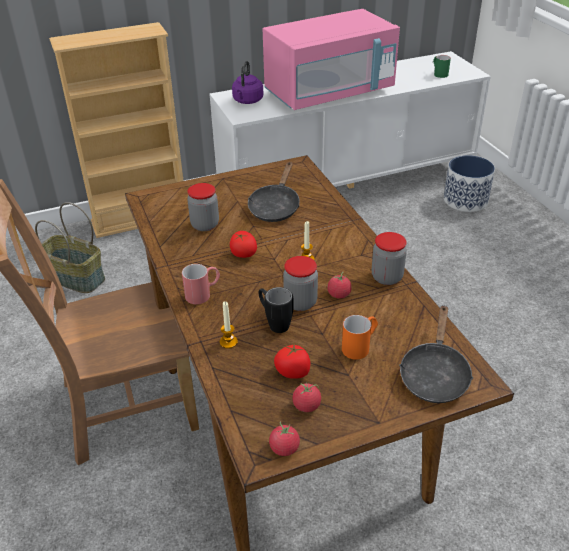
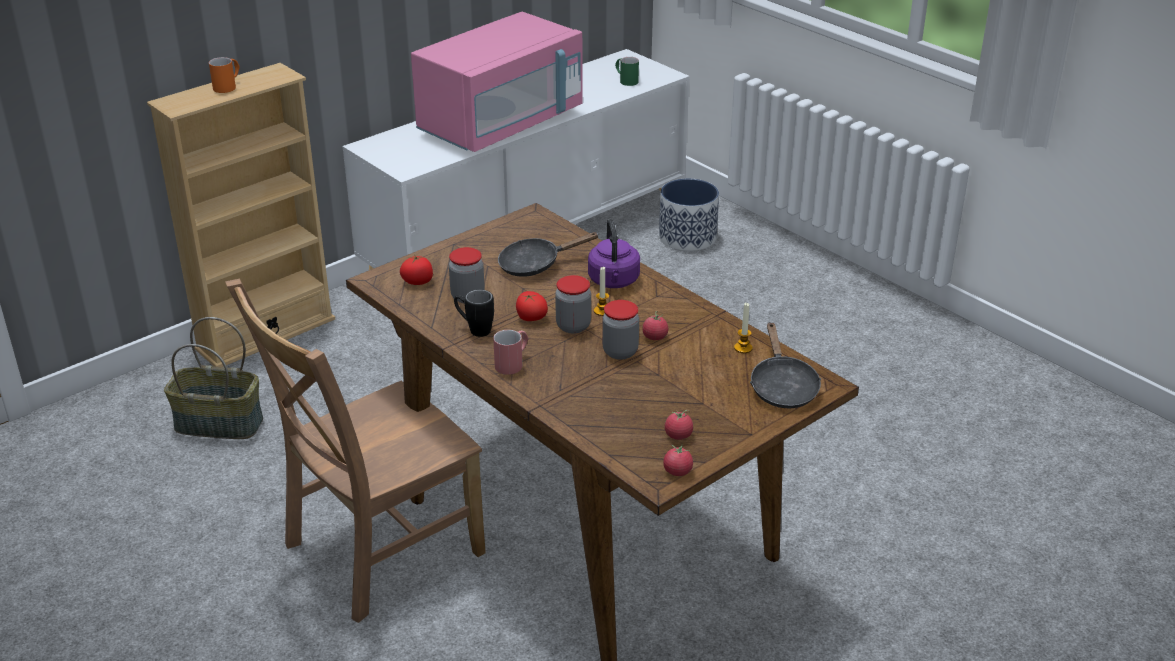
camera: 20 degrees left, 5 degrees down
candle [220,302,238,349] -> candle moved to [734,303,753,353]
purple kettle [232,61,263,104] -> purple kettle moved to [588,219,640,288]
black frying pan [248,162,300,222] -> black frying pan turned 75 degrees clockwise [498,232,599,277]
black mug [259,287,293,333] -> black mug moved to [454,289,494,337]
tomato [274,344,310,379] -> tomato moved to [400,254,433,285]
orange mug [342,315,378,360] -> orange mug moved to [209,57,240,93]
jar [372,232,407,285] -> jar moved to [555,275,591,334]

